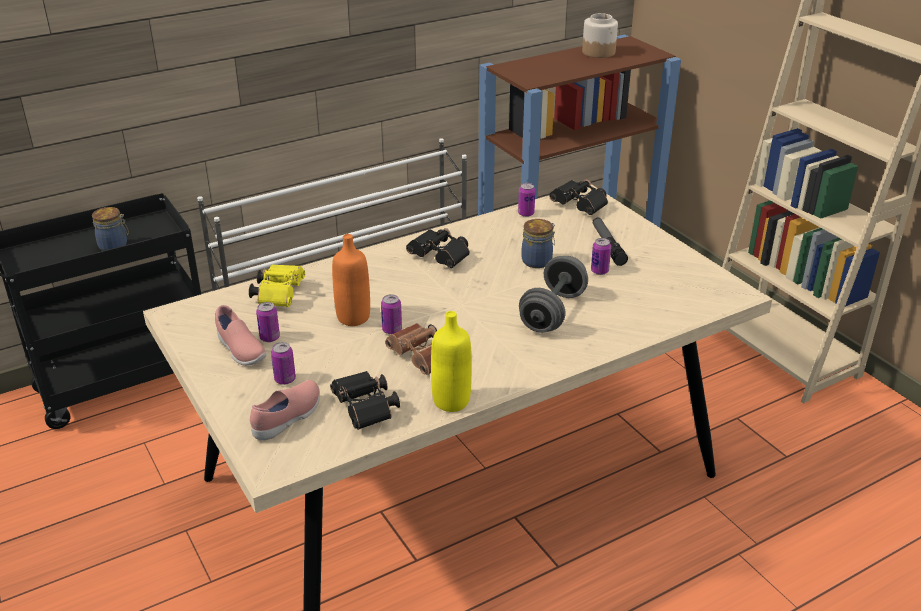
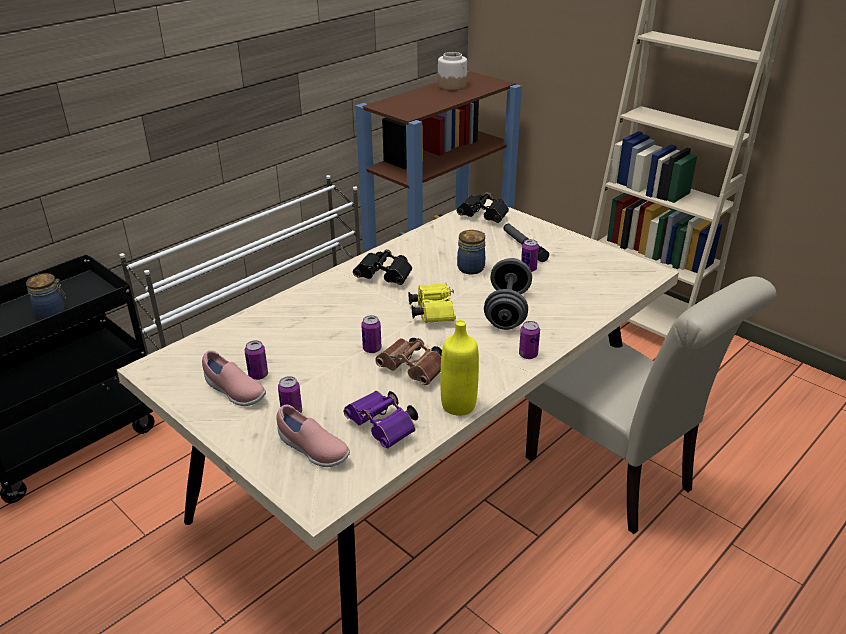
camera: 15 degrees left, 0 degrees up
yellow binoculars [249,264,305,307] -> yellow binoculars moved to [409,283,456,323]
pink shoe [250,380,320,440] -> pink shoe turned 105 degrees clockwise [276,405,350,467]
black binoculars [330,371,400,430] -> purple binoculars [344,391,418,448]
orange bottle [332,234,370,326] -> none
can [518,183,535,217] -> can moved to [519,321,540,359]
none -> beige chair [525,276,776,534]

